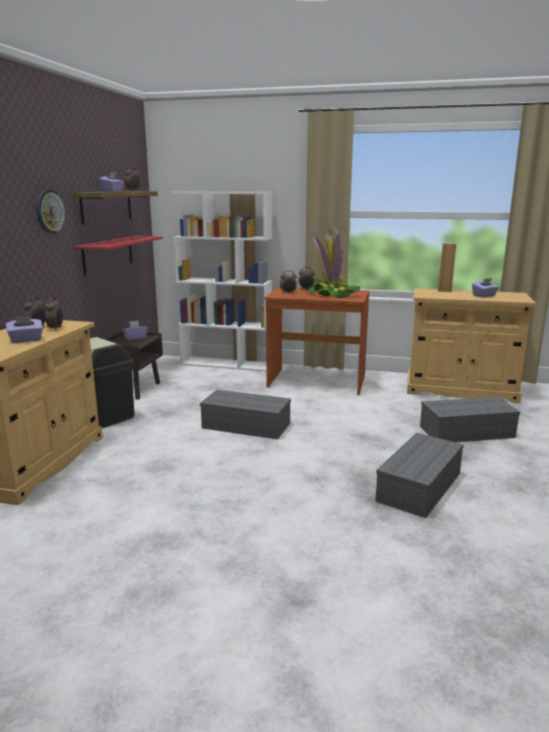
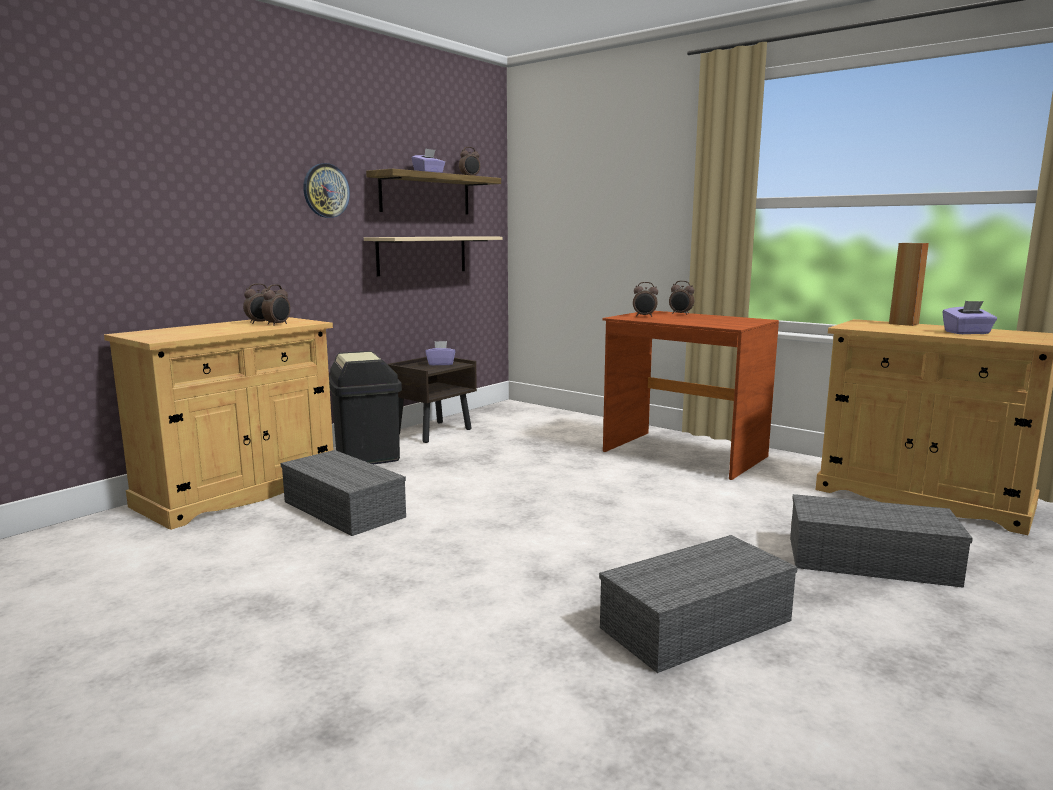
camera: 25 degrees right, 5 degrees down
purple tissue box [6,316,43,343] -> none
red shelf [75,236,163,276] -> beige shelf [364,236,502,276]
white bookcase [171,192,272,371] -> none
grey storage box [200,390,291,439] -> grey storage box moved to [280,450,406,536]
potted plant [305,226,361,298] -> none

